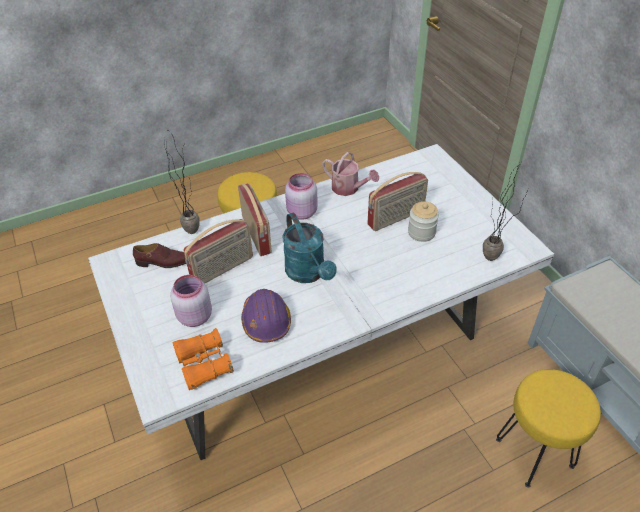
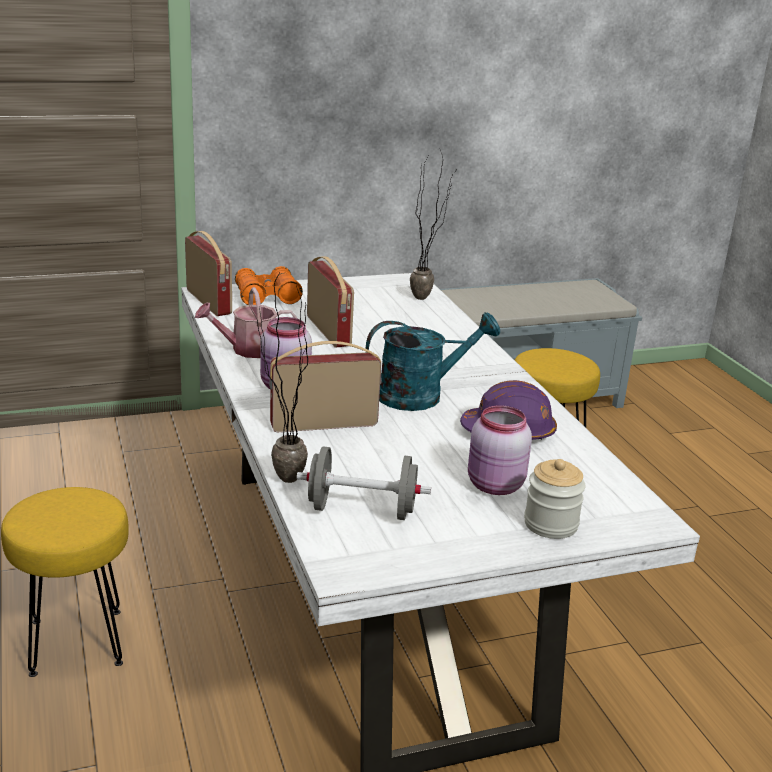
camera: 85 degrees left, 20 degrees down
brown shoe [133,243,187,268] -> grey dumbbell [297,447,431,520]
orange binoculars [172,328,234,390] -> orange binoculars moved to [235,266,303,305]
radio [183,219,253,283] -> radio moved to [185,231,232,316]
watering can [322,152,379,196] -> watering can turned 150 degrees counterclockwise [195,287,297,358]
jar [408,201,439,242] -> jar moved to [524,459,586,539]

